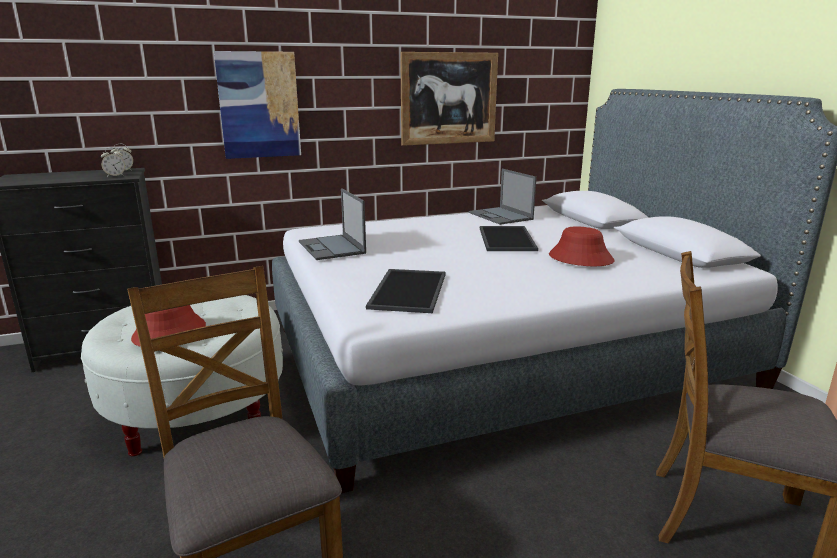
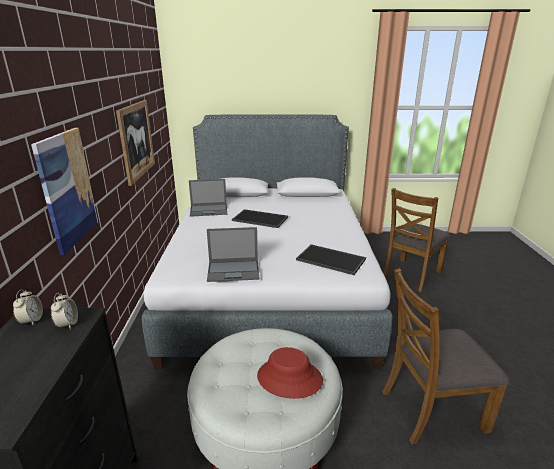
camera: 70 degrees left, 5 degrees up
red hat [549,227,614,266] -> none

